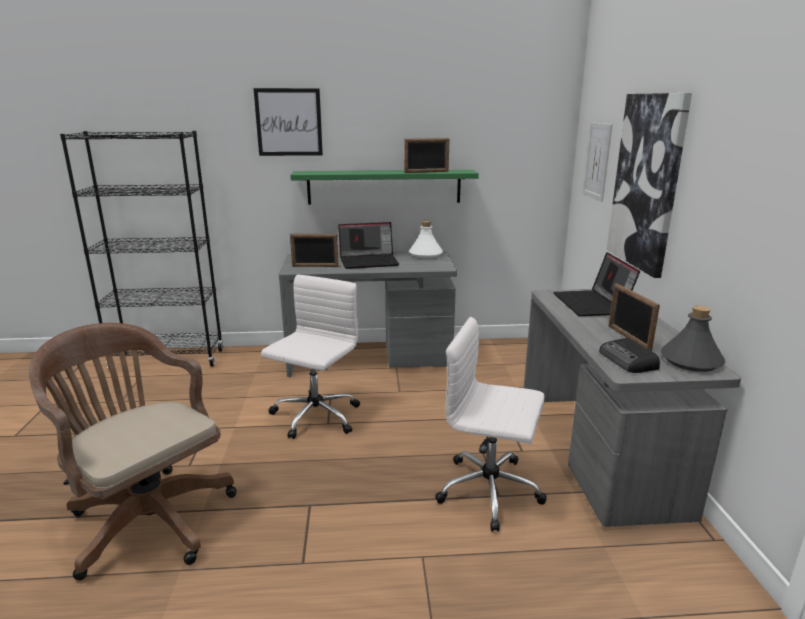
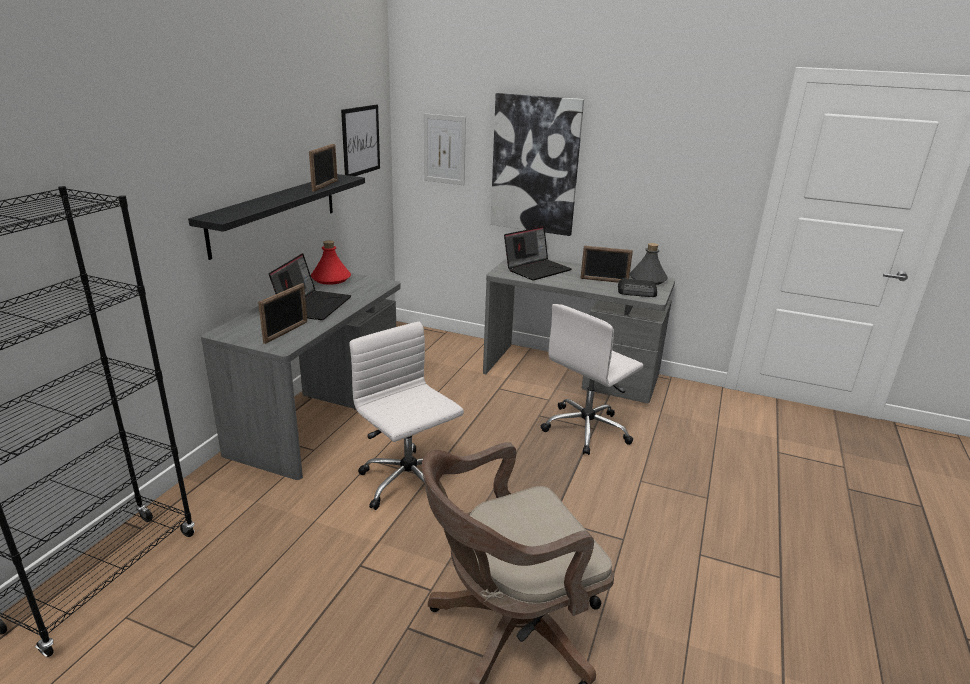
camera: 65 degrees left, 5 degrees up
picture [253,88,323,156] -> picture moved to [341,104,380,176]
green shelf [290,170,479,205] -> black shelf [188,174,365,260]
white bottle [409,221,443,258] -> red bottle [311,240,351,285]
laptop [553,252,640,316] -> laptop turned 60 degrees counterclockwise [504,226,572,280]

